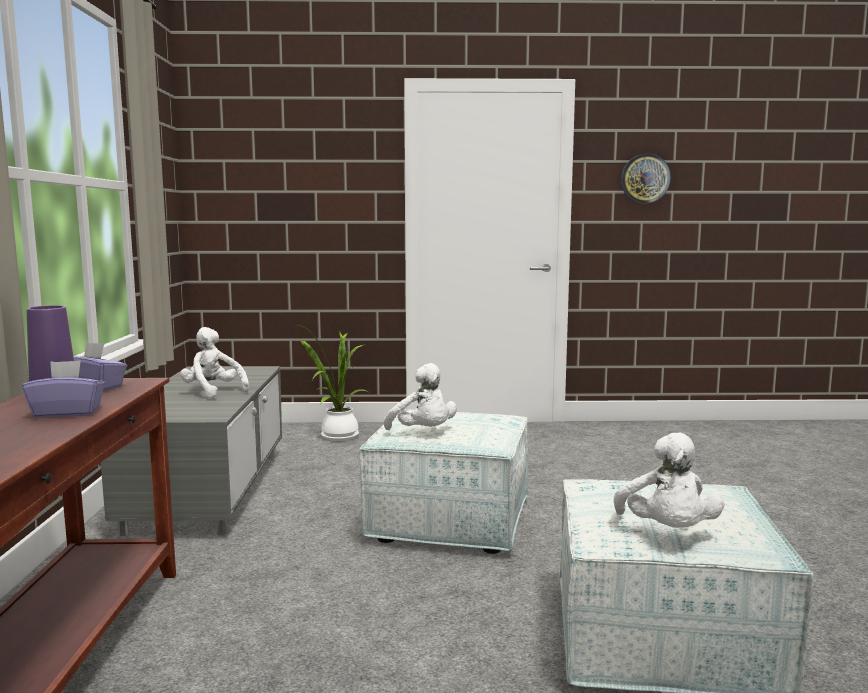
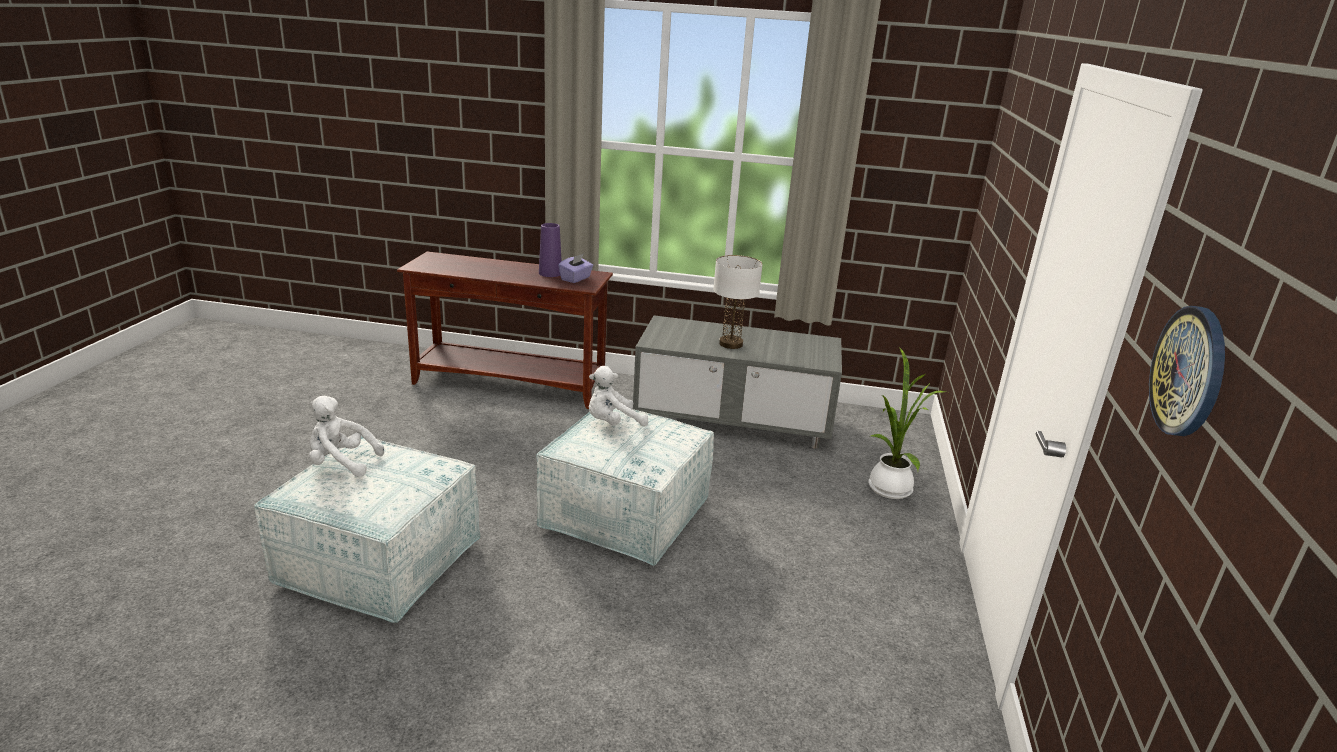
camera: 100 degrees right, 15 degrees up
purple tissue box [22,360,105,418] -> none
white plush toy [180,327,249,398] -> table lamp [713,255,763,349]

